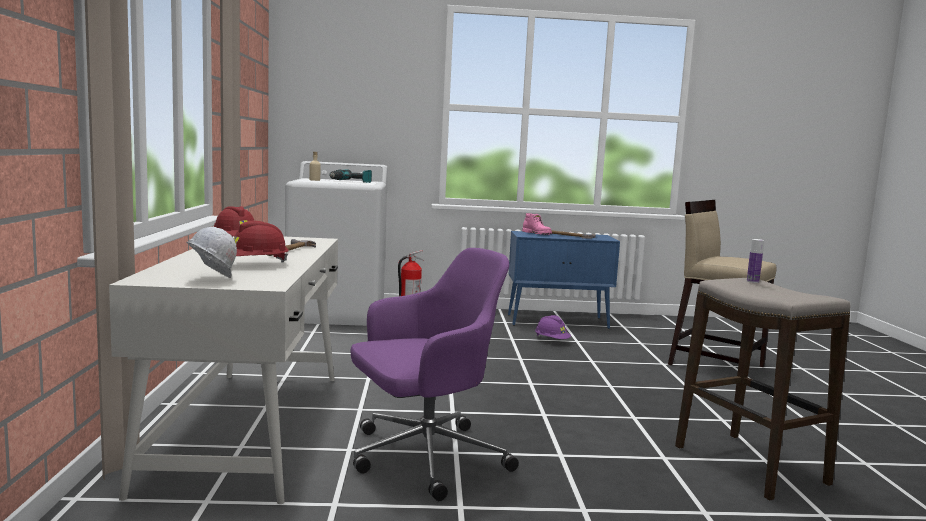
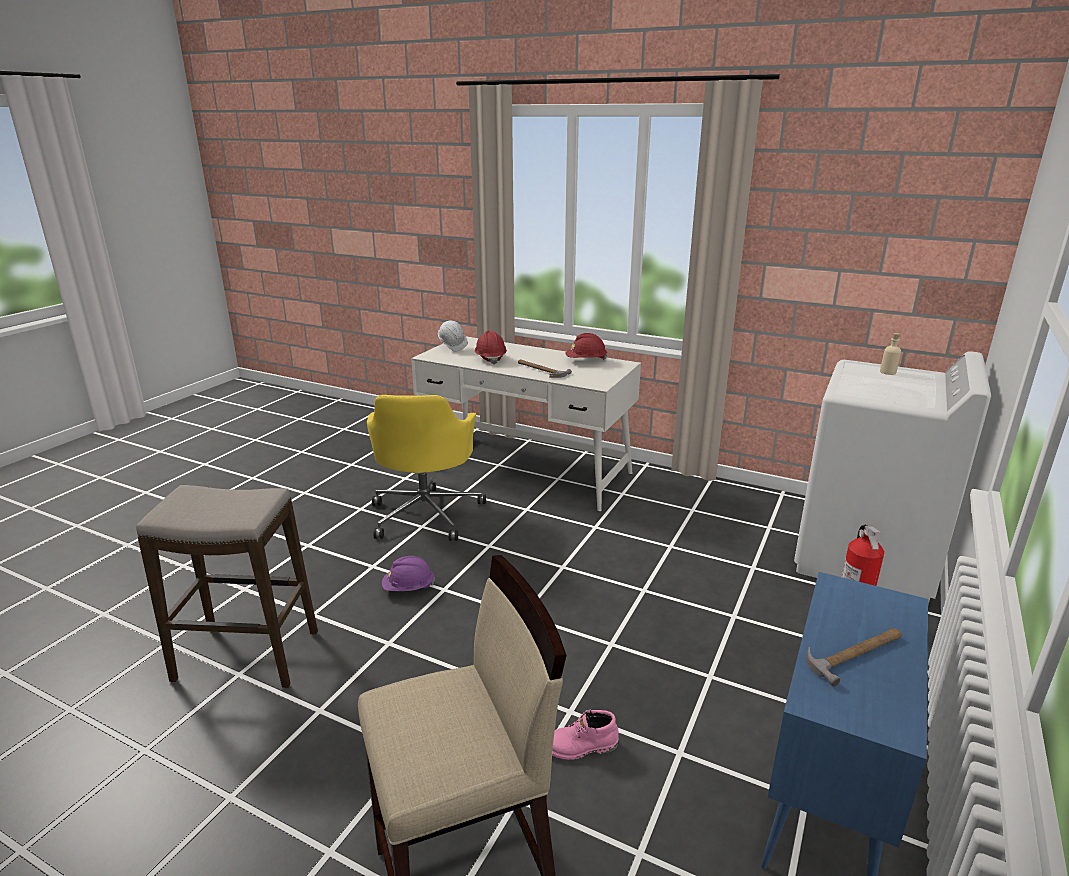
camera: 120 degrees right, 15 degrees up
power drill [330,169,372,183] -> none
purple office chair [350,248,519,501] -> yellow office chair [367,395,486,541]
pink boot [522,213,552,235] -> pink boot moved to [552,710,619,760]
purple hard hat [535,315,571,339] -> purple hard hat moved to [382,556,435,591]
bottle [747,239,764,283] -> none

